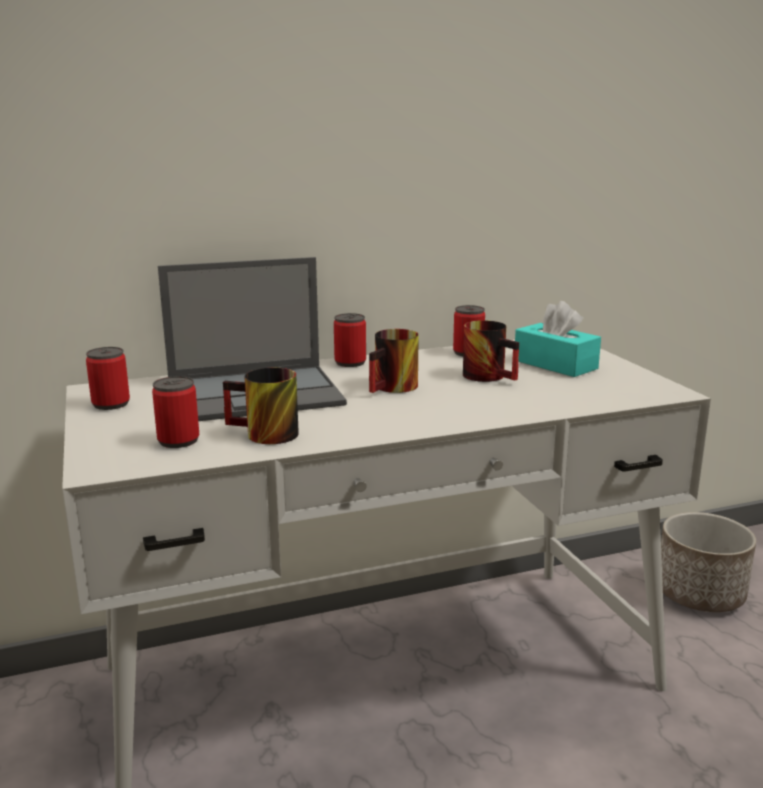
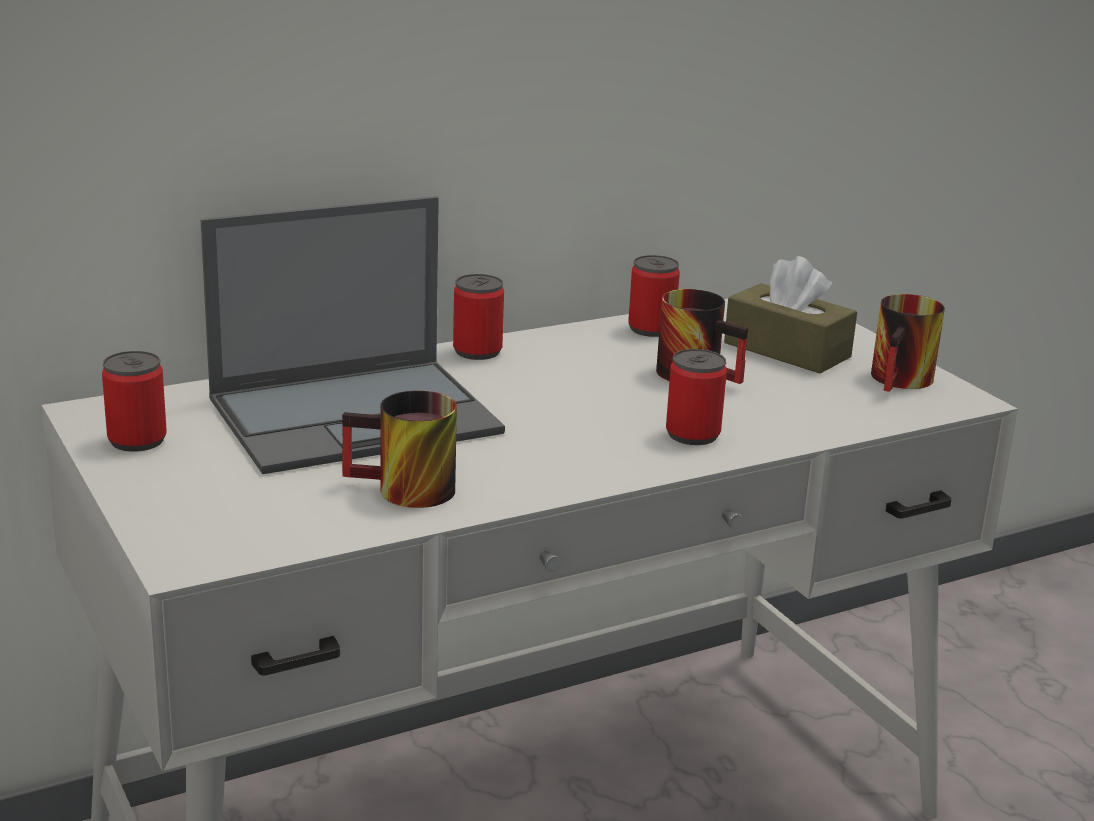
camera: 10 degrees left, 5 degrees up
can [152,376,199,448] -> can moved to [666,349,727,445]
mug [369,329,419,393] -> mug moved to [871,294,945,392]
turquoise tissue box [515,301,601,377] -> brown tissue box [724,256,857,373]
planter [661,512,756,612] -> none

